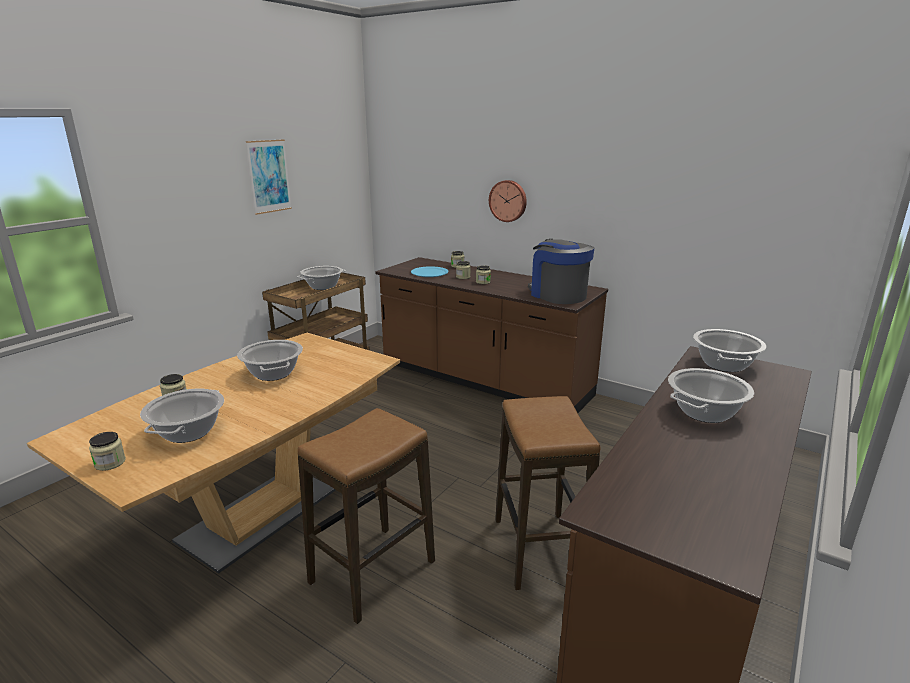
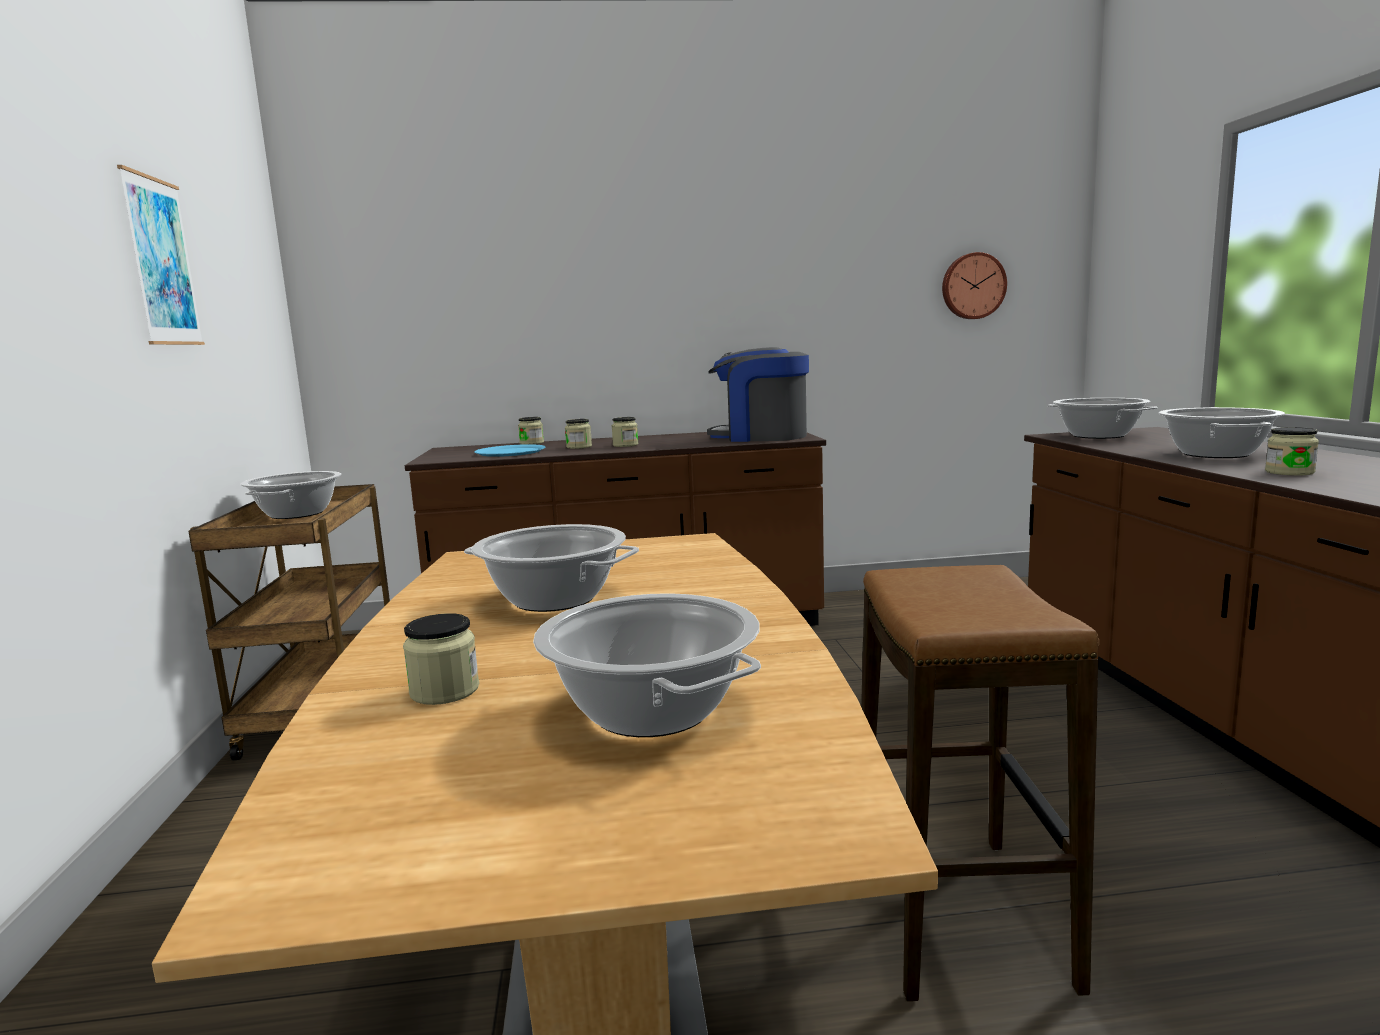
camera: 40 degrees left, 10 degrees down
jar [89,432,126,471] -> jar moved to [1265,427,1319,476]
wall clock [489,180,527,222] -> wall clock moved to [942,252,1007,319]
stool [495,396,601,590] -> none

